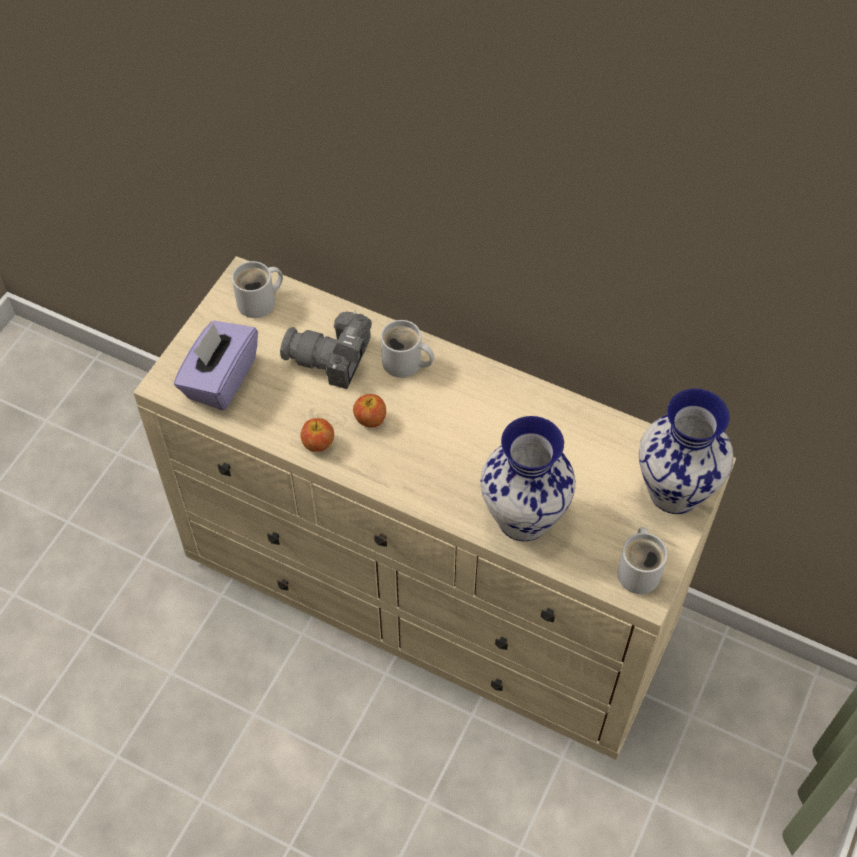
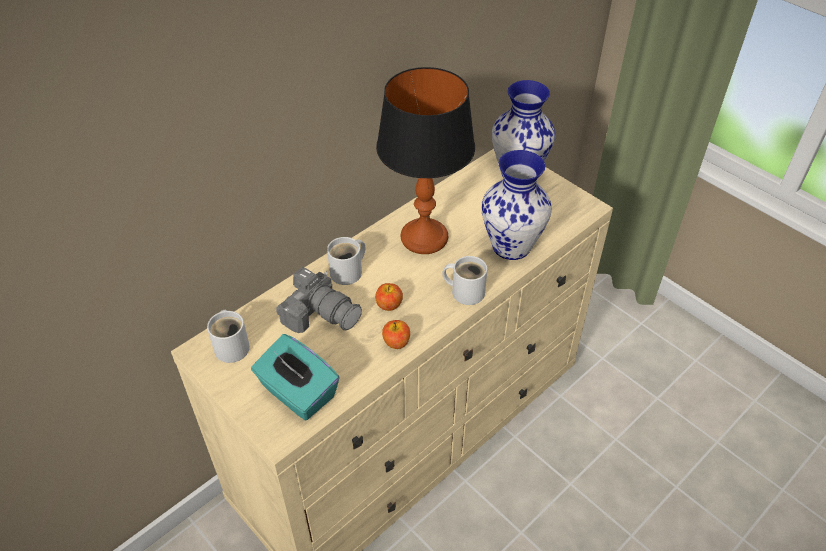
camera: 70 degrees left, 10 degrees down
purple tissue box [174,320,258,410] -> turquoise tissue box [251,334,340,420]
camera [280,311,372,389] -> camera turned 90 degrees counterclockwise [276,267,362,333]
white mug [617,527,668,594] -> white mug moved to [442,256,487,305]
none -> table lamp [376,67,475,254]

